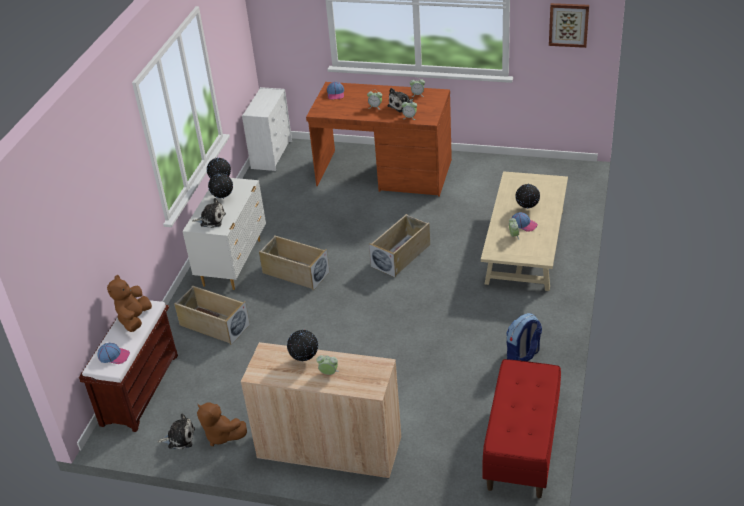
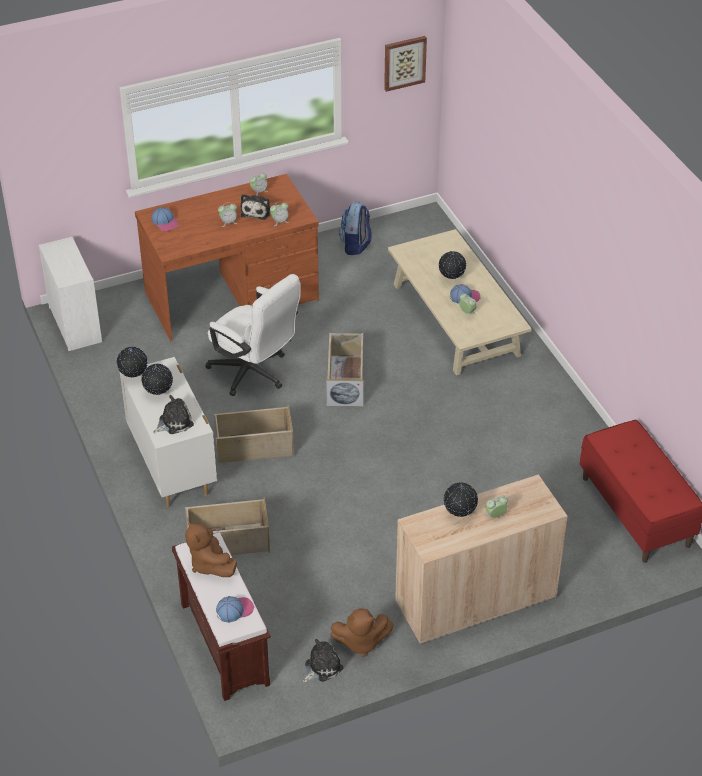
camera: 40 degrees left, 5 degrees up
backpack [506,313,542,361] -> backpack moved to [339,202,372,255]
none -> white office chair [205,274,301,396]

